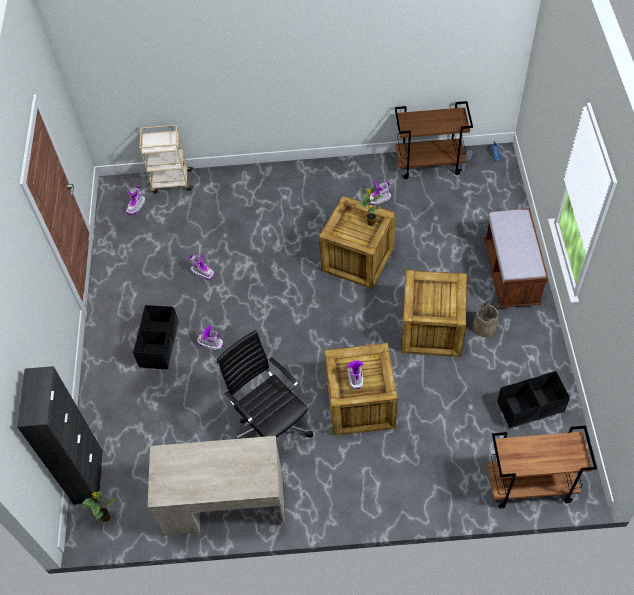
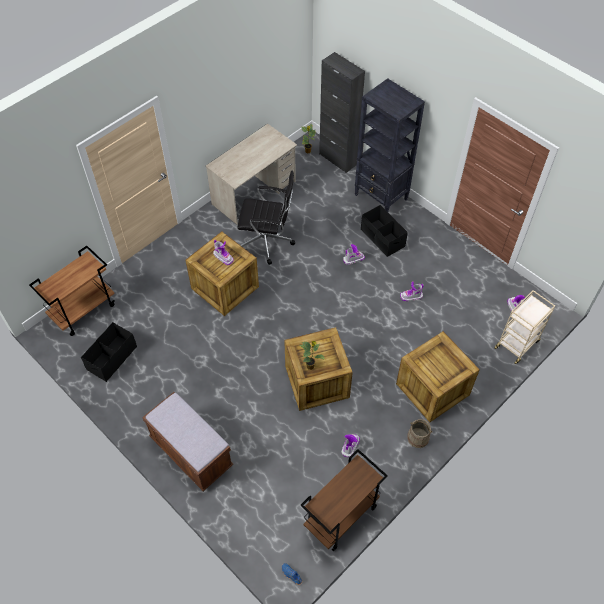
camera: 135 degrees right, 0 degrees up
crate [401,270,467,357] -> crate moved to [396,331,480,422]
beige bucket [473,303,498,337] -> beige bucket moved to [407,419,432,448]
none -> black bookcase [355,78,425,212]

